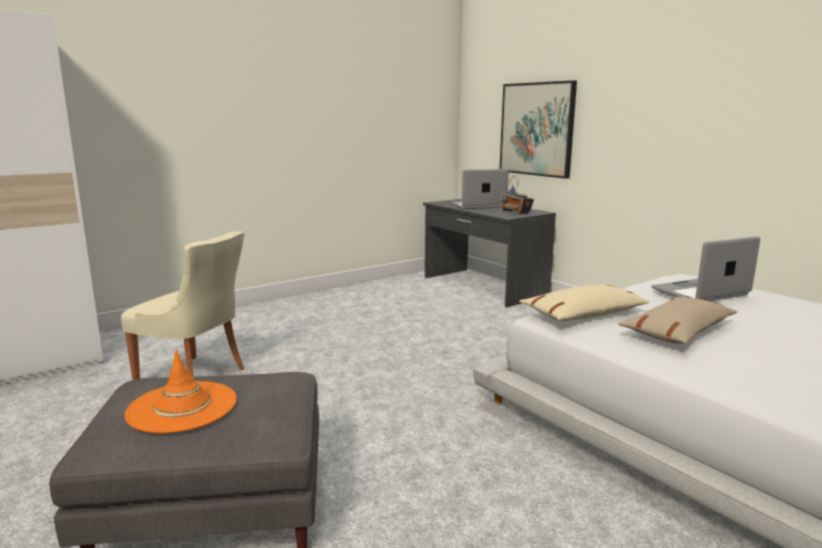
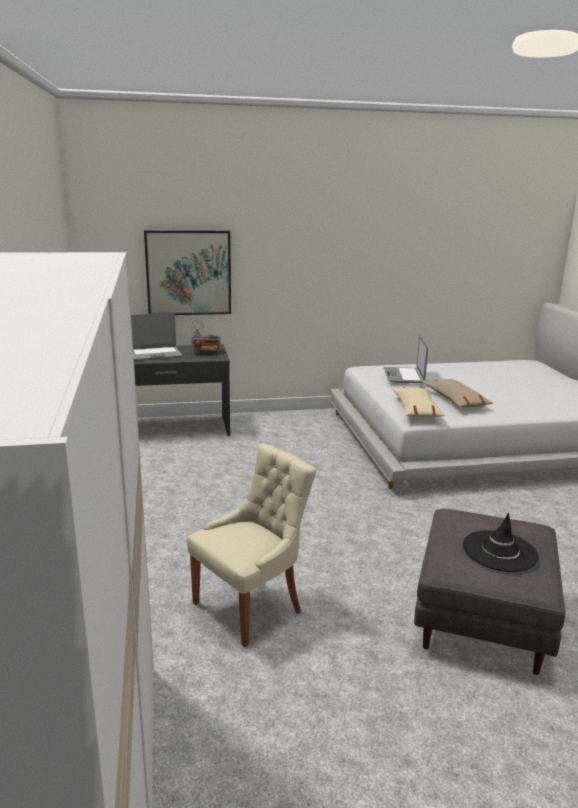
camera: 65 degrees left, 5 degrees up
orange hat [125,350,237,434] -> black hat [463,513,539,572]
laptop [450,169,509,209] -> laptop turned 120 degrees counterclockwise [131,313,182,360]

